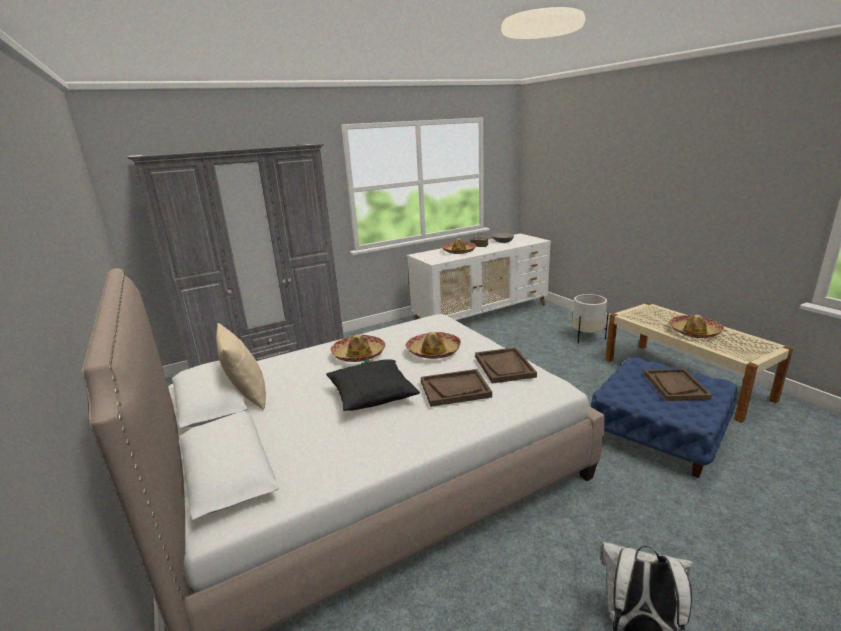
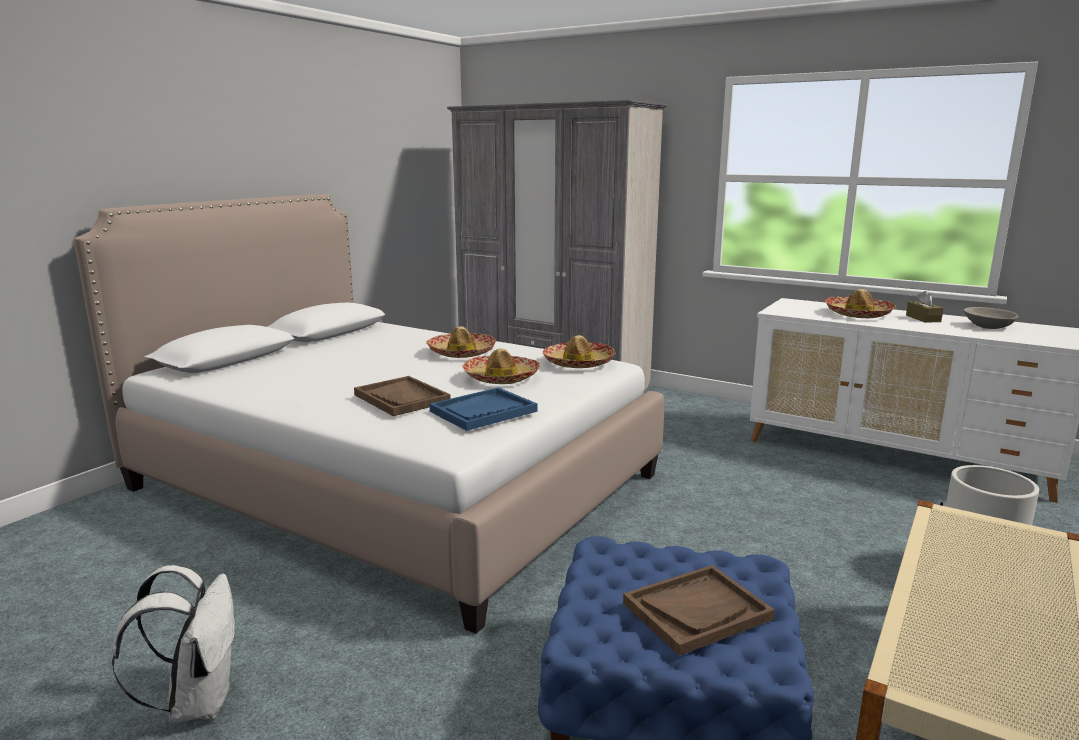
camera: 60 degrees right, 5 degrees down
beige pillow [216,323,266,409] -> none
black pillow [326,359,420,411] -> none
brown tray [475,347,537,384] -> blue tray [430,387,537,431]
hat [669,315,724,338] -> hat moved to [543,335,616,368]

